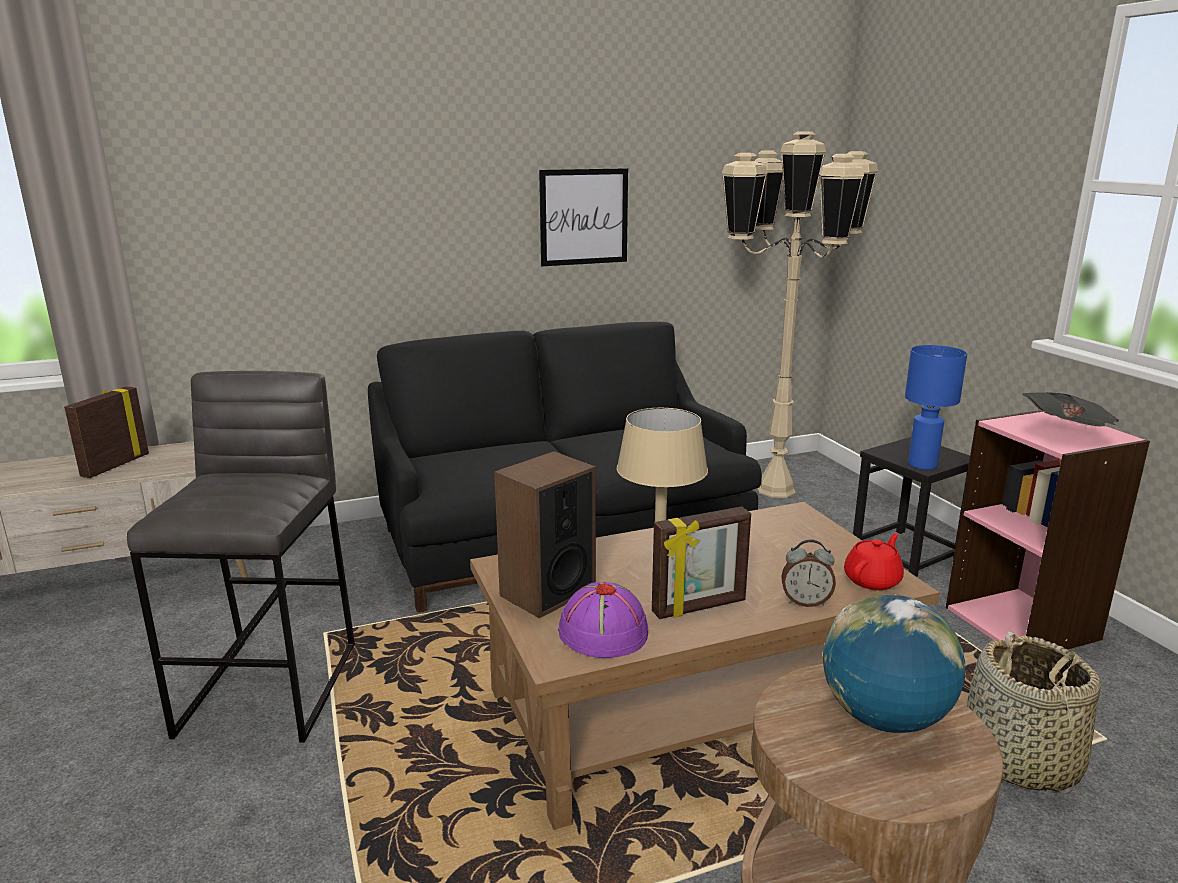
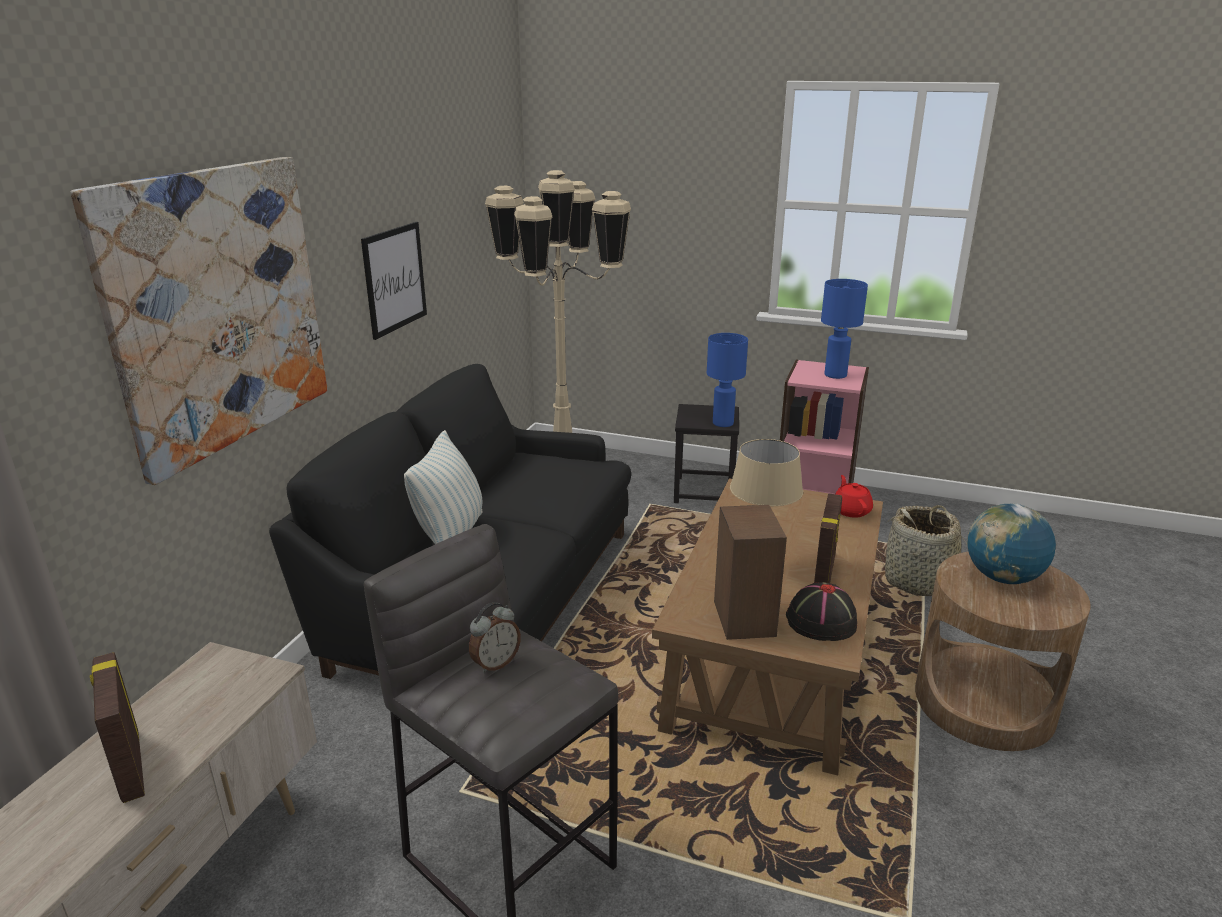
camera: 50 degrees left, 5 degrees up
purple hat [558,582,648,658] -> black hat [786,582,857,641]
alarm clock [781,540,836,607] -> alarm clock moved to [469,602,521,673]
newspaper [1023,392,1119,426] -> blue table lamp [821,279,868,379]
none -> picture [71,157,328,485]
none -> pillow [404,430,482,544]

